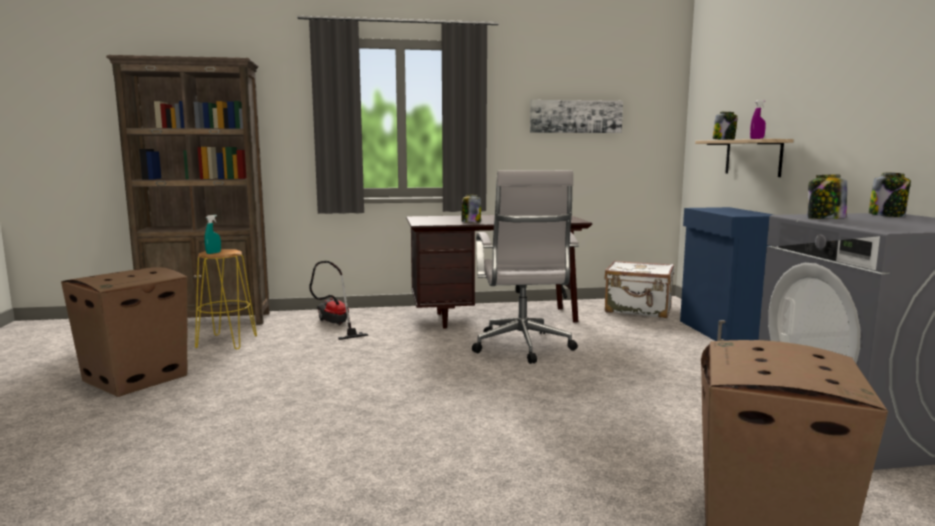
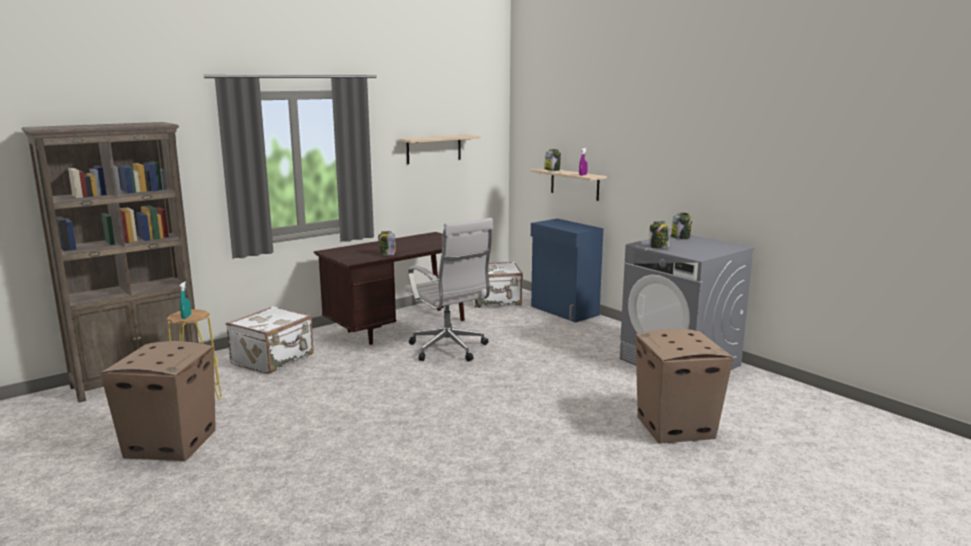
camera: 30 degrees left, 5 degrees up
vacuum cleaner [309,261,369,340] -> white suitcase [226,306,314,374]
picture [530,100,623,133] -> shelf [398,135,480,164]

